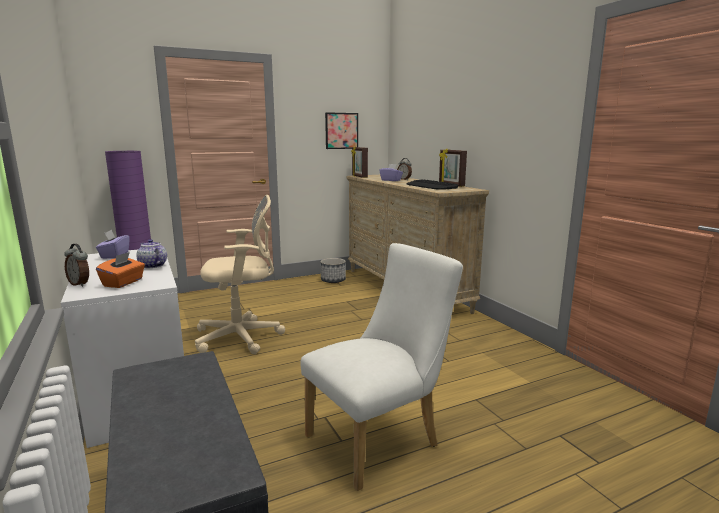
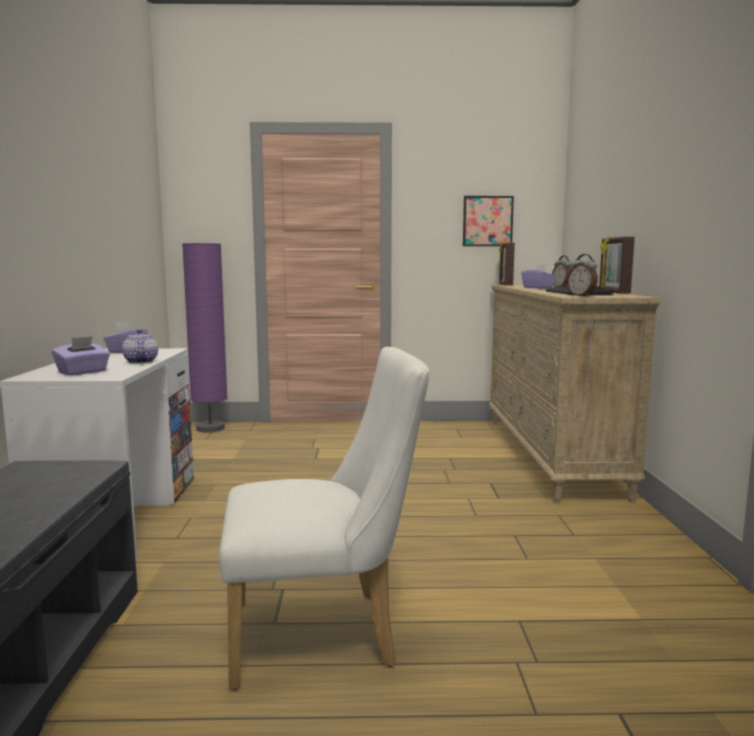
camera: 25 degrees right, 5 degrees down
alarm clock [64,244,89,287] -> alarm clock moved to [567,254,598,297]
orange tissue box [96,252,145,288] -> purple tissue box [52,336,110,376]
beige office chair [195,194,285,354] -> none
planter [321,258,346,283] -> none

